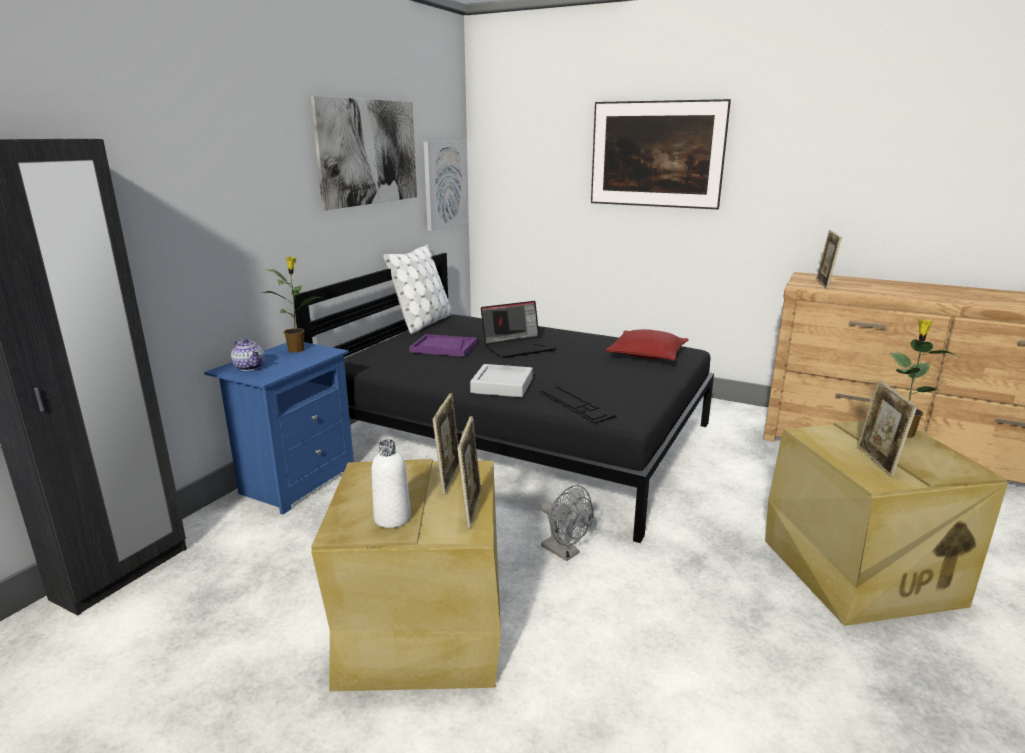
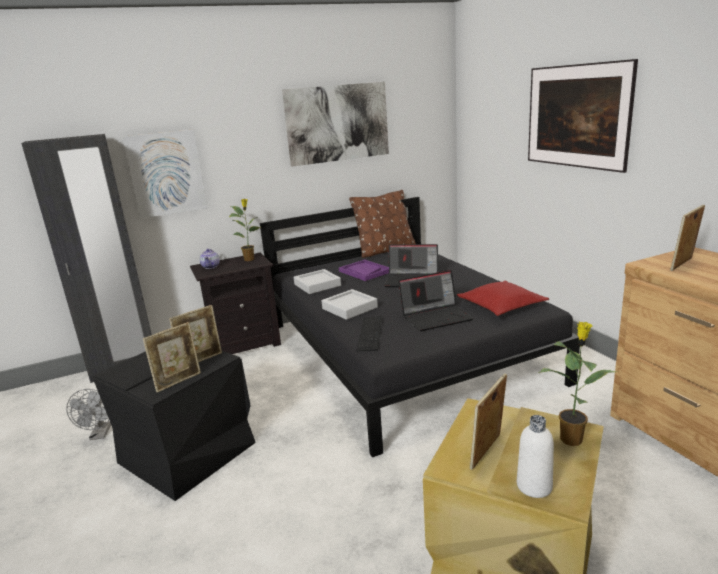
camera: 40 degrees right, 0 degrees up
blue nightstand [204,342,354,515] -> black nightstand [190,253,281,354]
beige storage box [311,459,501,691] -> black storage box [93,351,256,501]
white bottle [371,439,411,528] -> white bottle moved to [517,415,554,498]
white pillow [383,244,452,334] -> brown pillow [349,190,416,258]
picture [424,141,468,231] -> picture moved to [122,130,208,218]
grey fan [541,485,593,561] -> grey fan moved to [66,389,111,440]
none -> grey tray [294,269,341,294]
none -> laptop [399,270,474,331]

